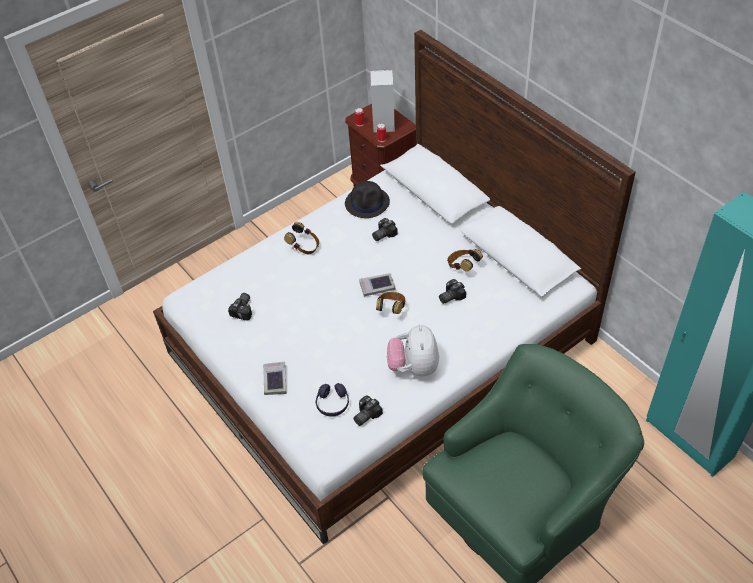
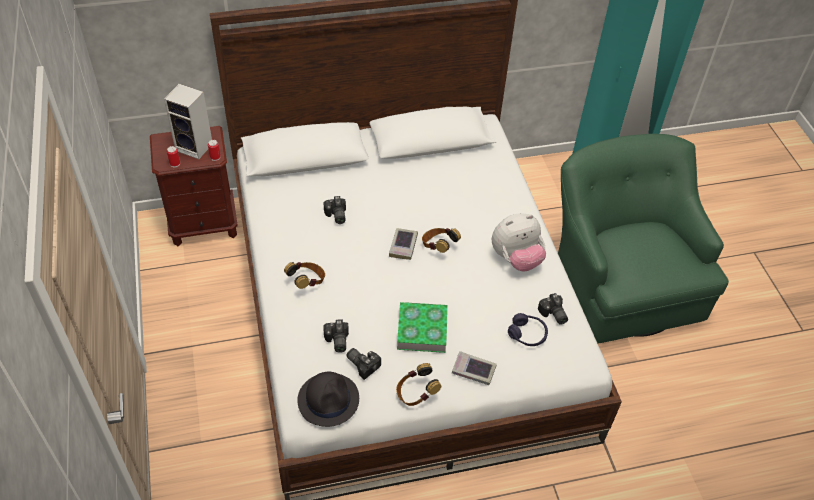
camera: 70 degrees left, 0 degrees up
black hat [345,181,390,218] -> black hat moved to [297,372,359,427]
plush toy [387,325,439,376] -> plush toy turned 45 degrees counterclockwise [492,213,546,271]
camera [439,279,466,304] -> camera moved to [323,319,349,353]
headphones [447,249,483,272] -> headphones moved to [396,363,441,406]
none -> book [397,302,448,353]

